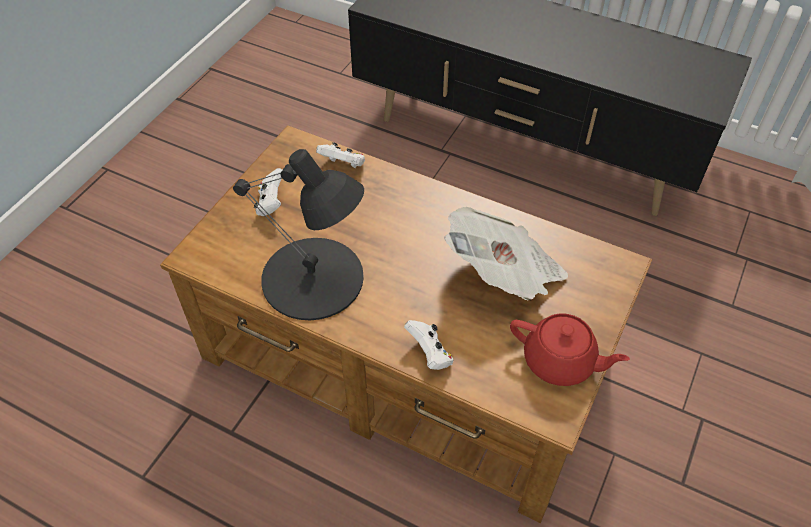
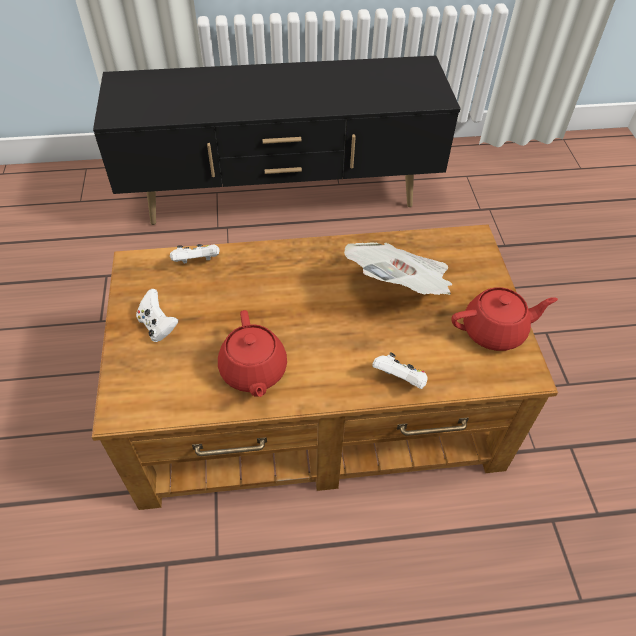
camera: 35 degrees left, 0 degrees up
black table lamp [233,149,364,320] -> red teapot [218,310,287,397]

